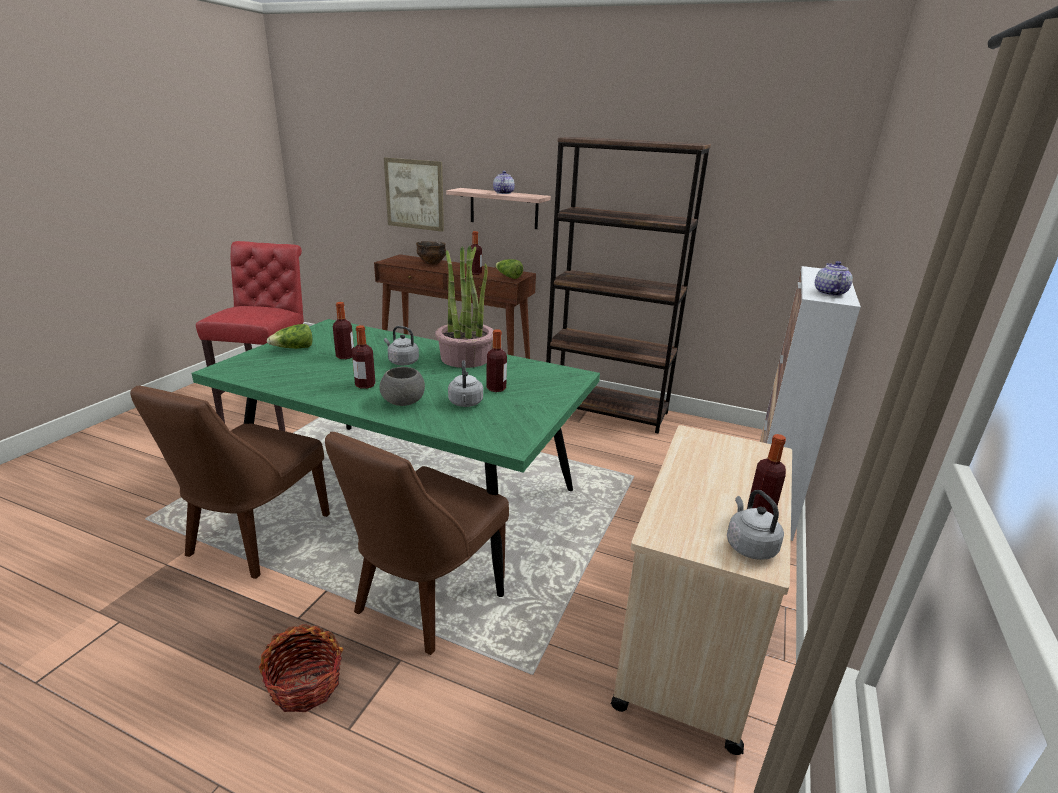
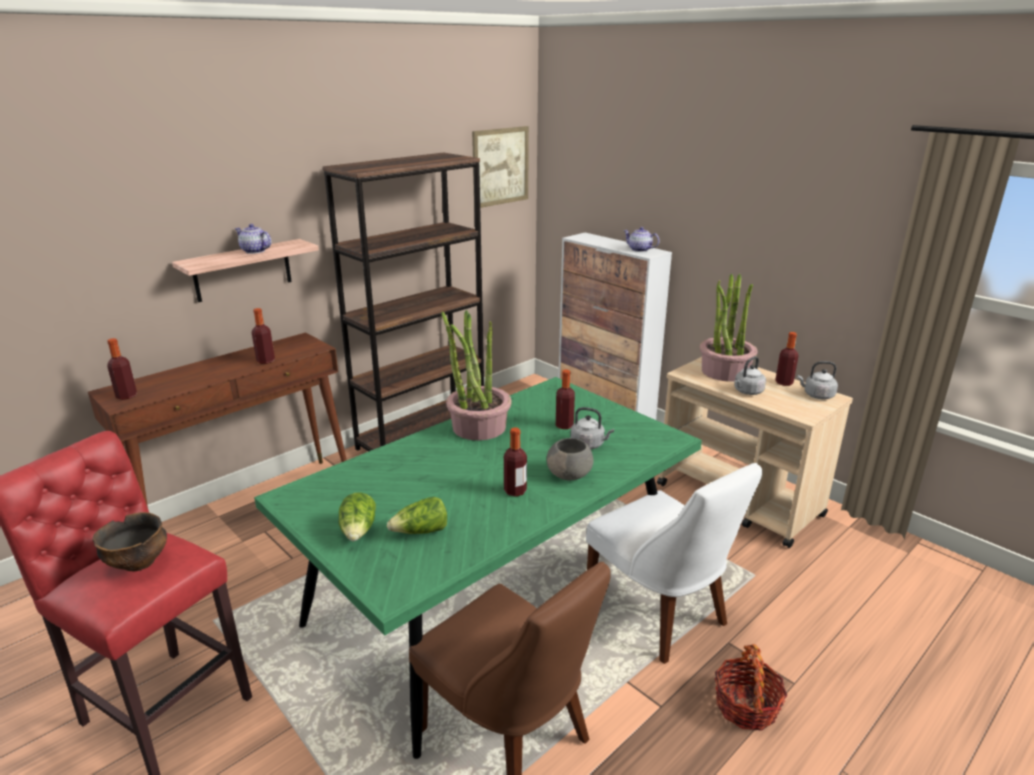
camera: 65 degrees left, 0 degrees up
brown chair [325,432,509,655] -> white chair [586,463,762,664]
bottle [333,302,354,359] -> bottle moved to [107,338,137,400]
picture [384,158,444,232] -> picture moved to [472,126,529,208]
grey kettle [384,326,419,365] -> grey kettle moved to [734,356,766,395]
bowl [416,241,446,264] -> bowl moved to [92,512,167,571]
lettuce [495,259,523,279] -> lettuce moved to [387,497,447,534]
none -> potted plant [700,273,757,382]

